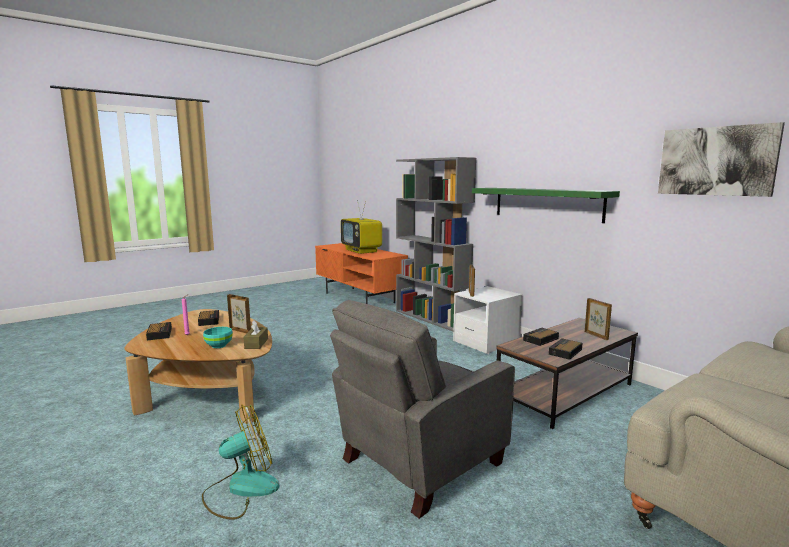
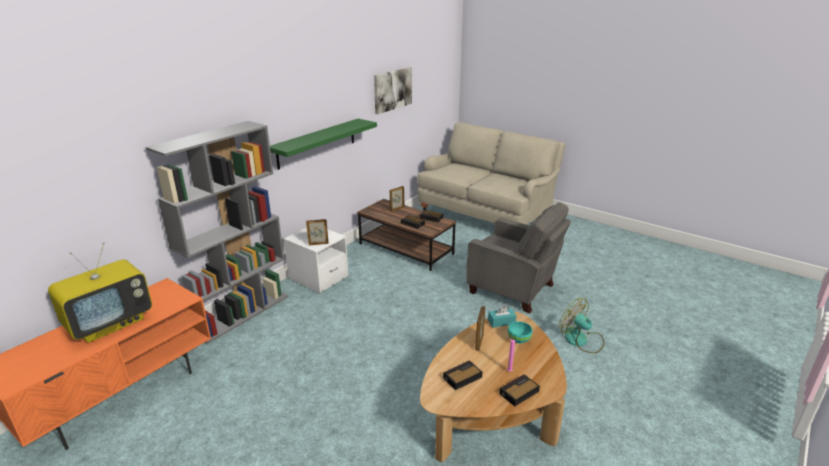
camera: 105 degrees left, 15 degrees up
brown tissue box [244,320,268,349] -> turquoise tissue box [488,305,517,328]

